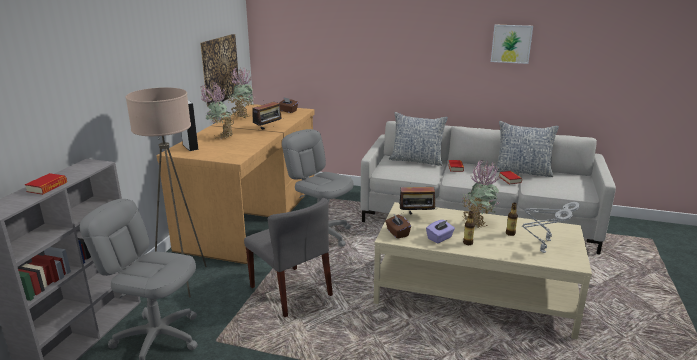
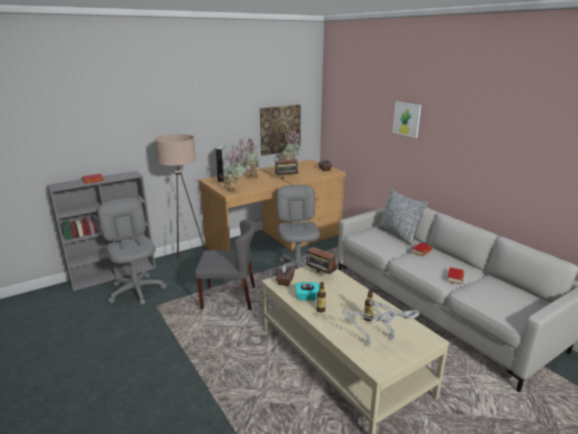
camera: 40 degrees right, 0 degrees up
grey chair [244,198,333,317] -> grey chair turned 90 degrees counterclockwise [195,219,256,310]
purple tissue box [426,220,455,244] -> turquoise tissue box [296,282,319,300]
potted plant [462,160,501,228] -> potted plant moved to [220,148,246,193]
picture [491,24,533,64] -> picture moved to [392,101,421,138]
pillow [493,121,559,177] -> none

